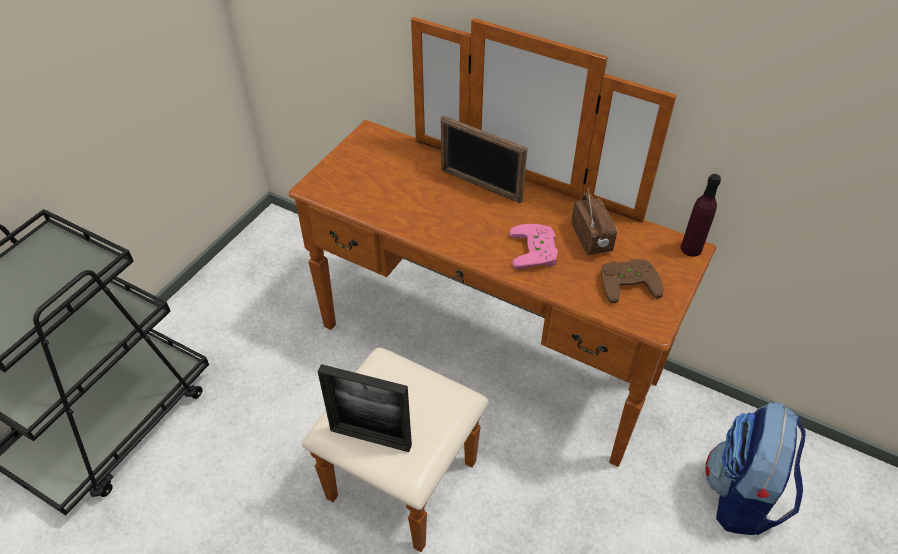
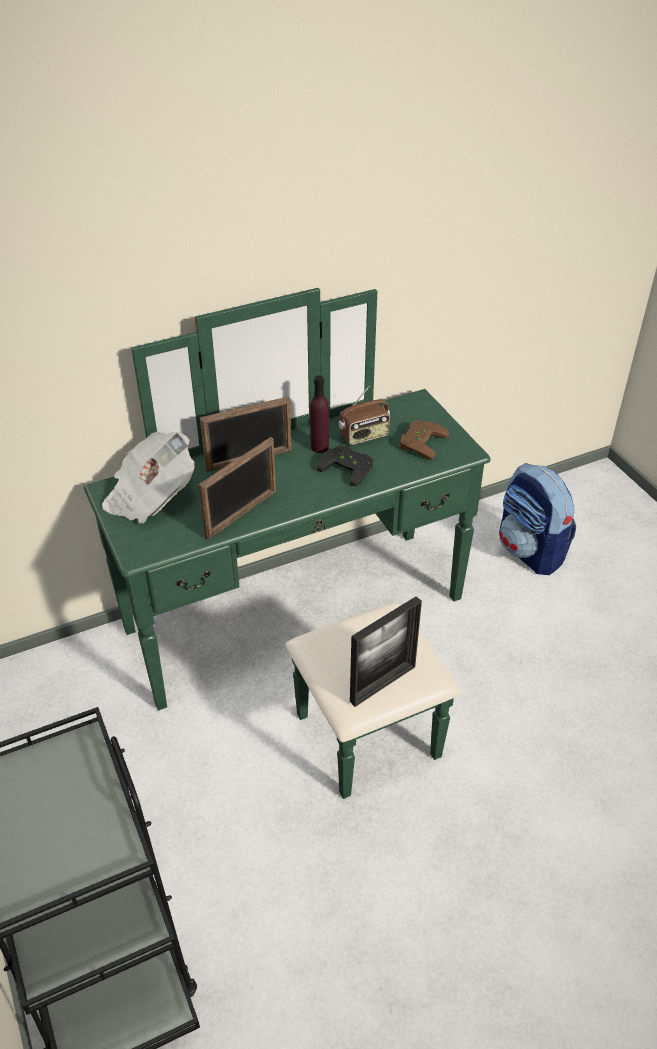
camera: 55 degrees left, 5 degrees down
brown dresser [289,17,716,552] -> green dresser [84,288,491,799]
pink game controller [509,224,558,269] -> black game controller [317,445,373,487]
radio [571,188,617,255] -> radio turned 135 degrees clockwise [338,385,390,445]
purple bottle [681,174,721,257] -> purple bottle moved to [310,375,329,453]
none -> newspaper [102,432,195,524]
none -> picture frame [198,437,276,540]

